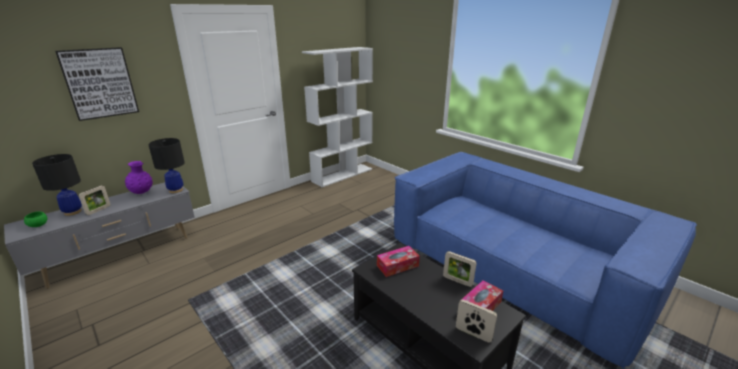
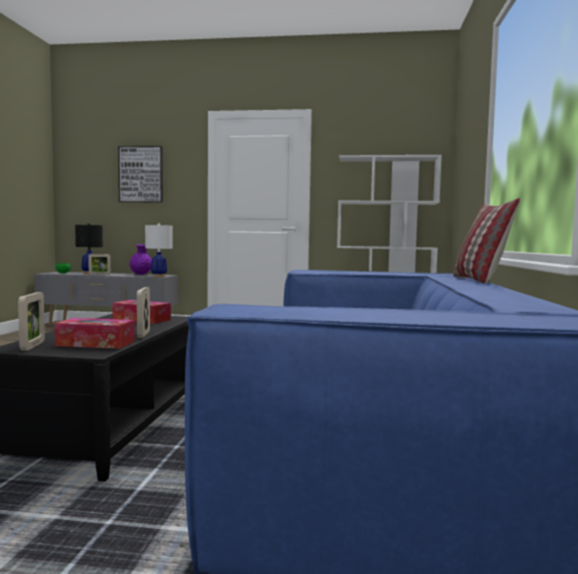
camera: 50 degrees right, 20 degrees down
black table lamp [148,138,185,193] -> white table lamp [145,223,173,277]
none -> pillow [453,198,521,284]

